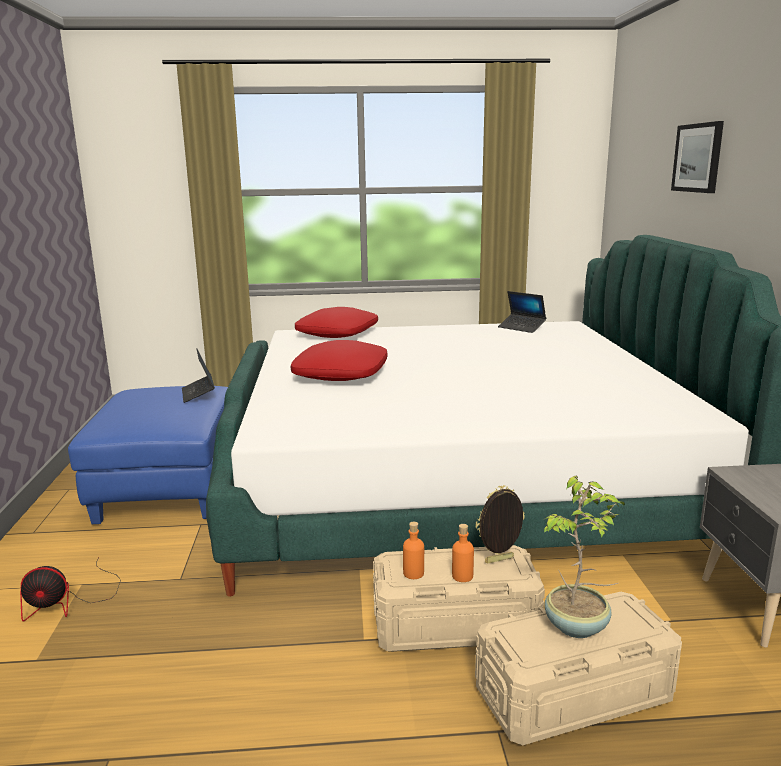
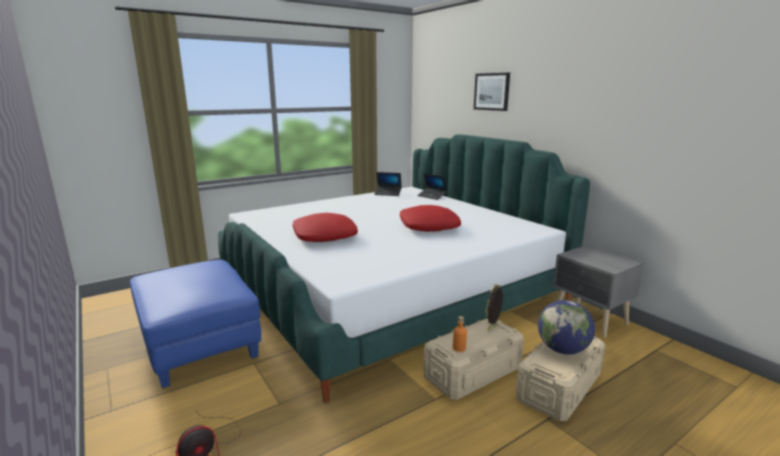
camera: 30 degrees left, 0 degrees up
laptop [182,348,215,403] -> laptop moved to [417,173,447,200]
red pillow [295,307,378,338] -> red pillow moved to [400,205,461,232]
orange bottle [452,524,474,582] -> none
potted plant [543,476,625,638] -> globe [538,300,595,355]

